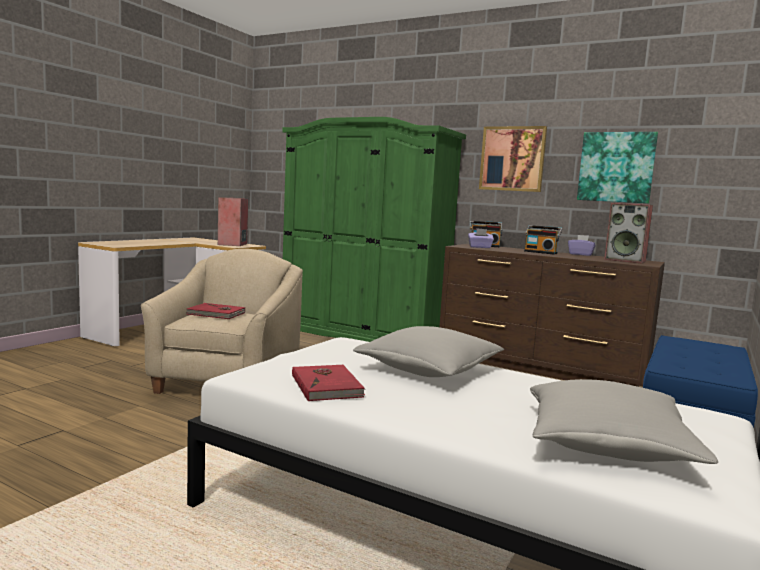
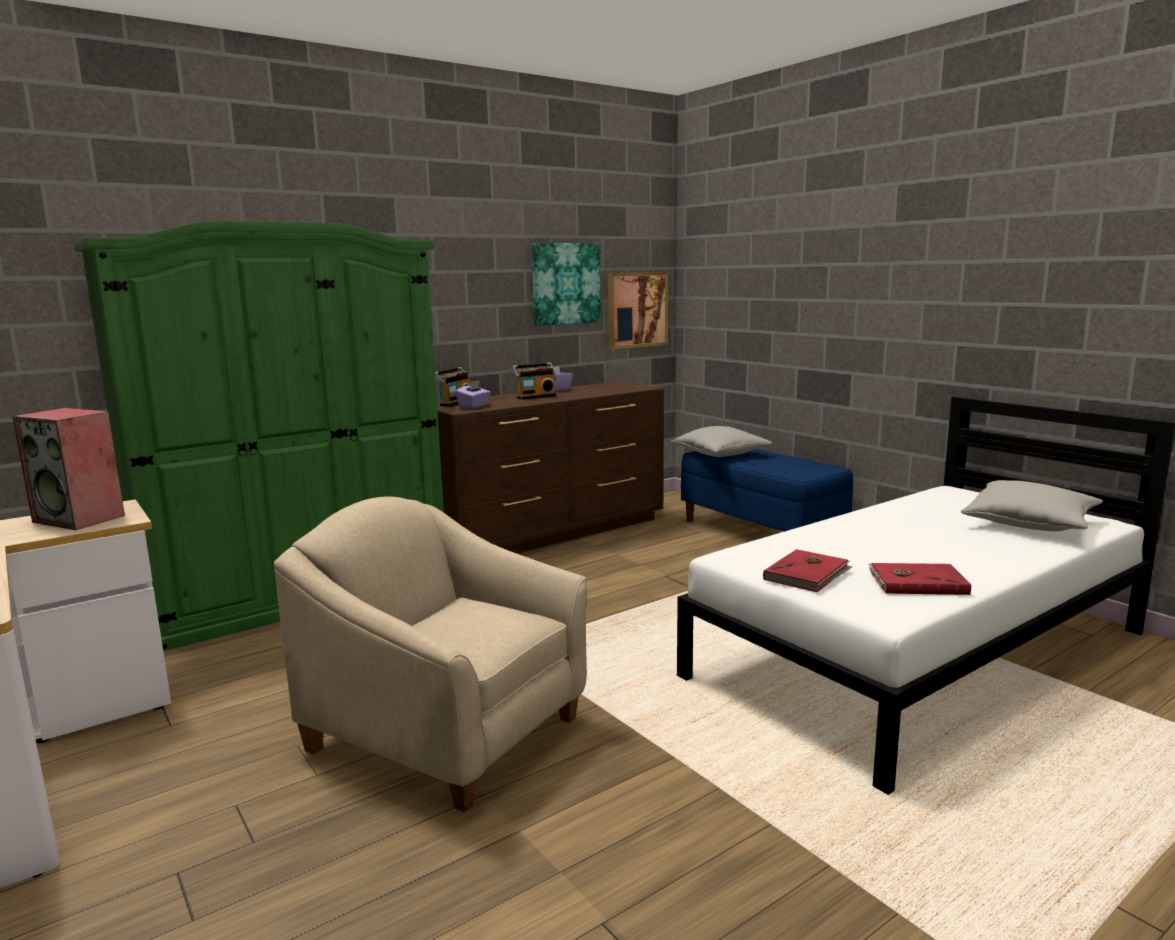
camera: 65 degrees left, 5 degrees up
red book [186,303,245,319] -> red book moved to [763,549,853,592]
grey pillow [353,326,504,377] -> grey pillow moved to [671,426,772,457]
picture [479,126,547,192] -> picture moved to [608,272,668,350]
speaker [604,203,653,264] -> none

